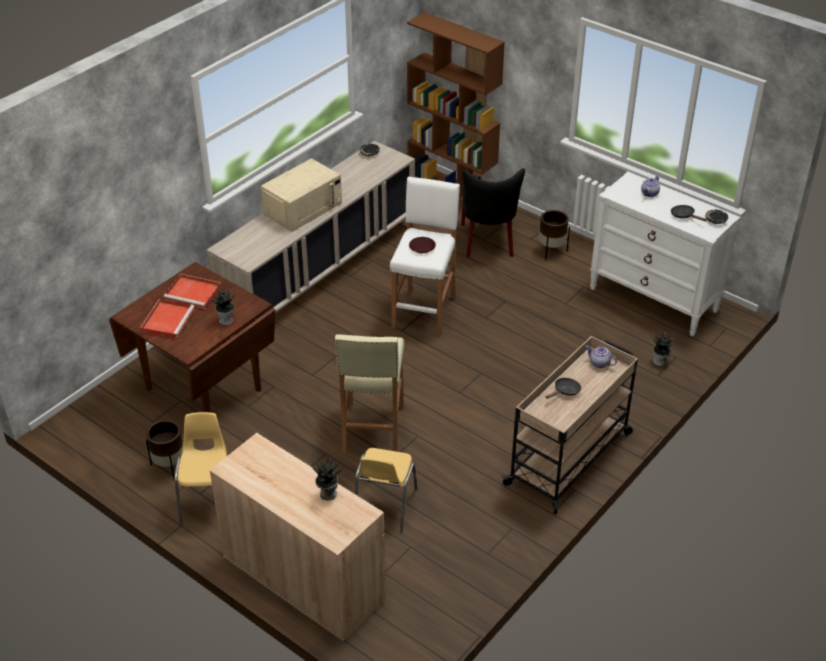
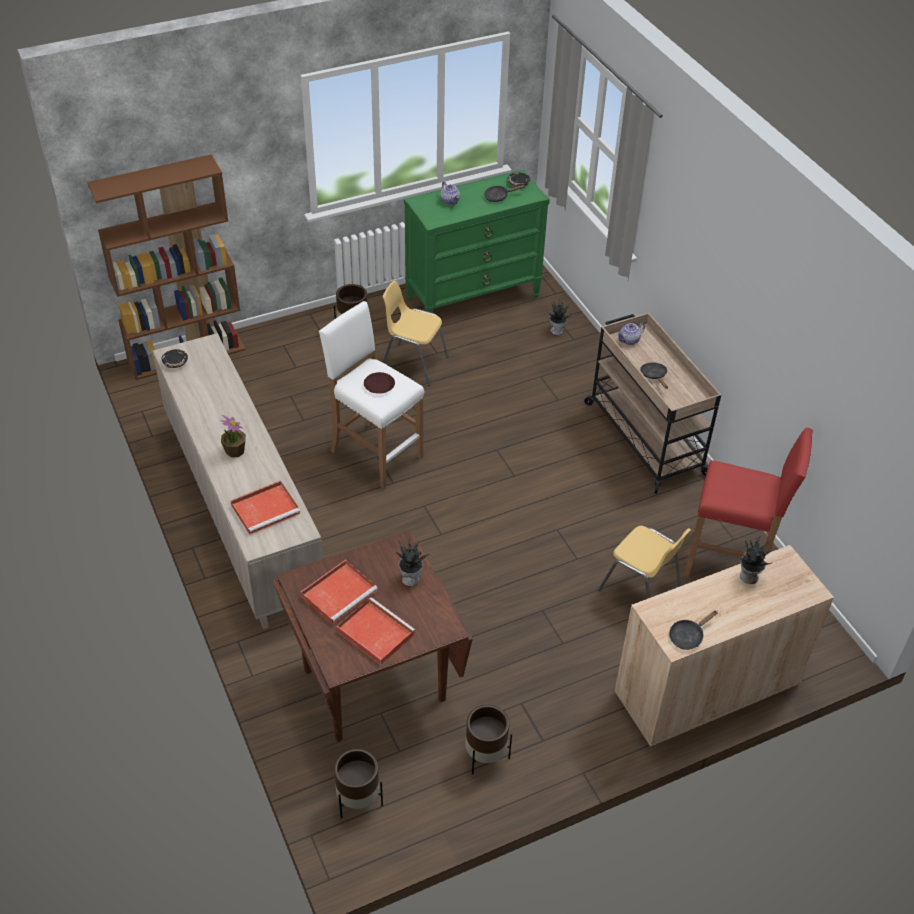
camera: 65 degrees left, 5 degrees up
yellow chair [174,412,229,526] -> yellow chair moved to [383,281,449,386]
beige microwave [261,158,342,232] -> potted plant [220,415,246,457]
beige stool [335,334,404,454] -> none
black chair [461,168,525,258] -> none
white dresser [590,171,740,336] -> green dresser [404,169,550,313]
none -> red tray [230,480,300,535]
none -> brown planter [334,749,383,819]
none -> black frying pan [669,610,718,650]
none -> red stool [684,428,813,577]

